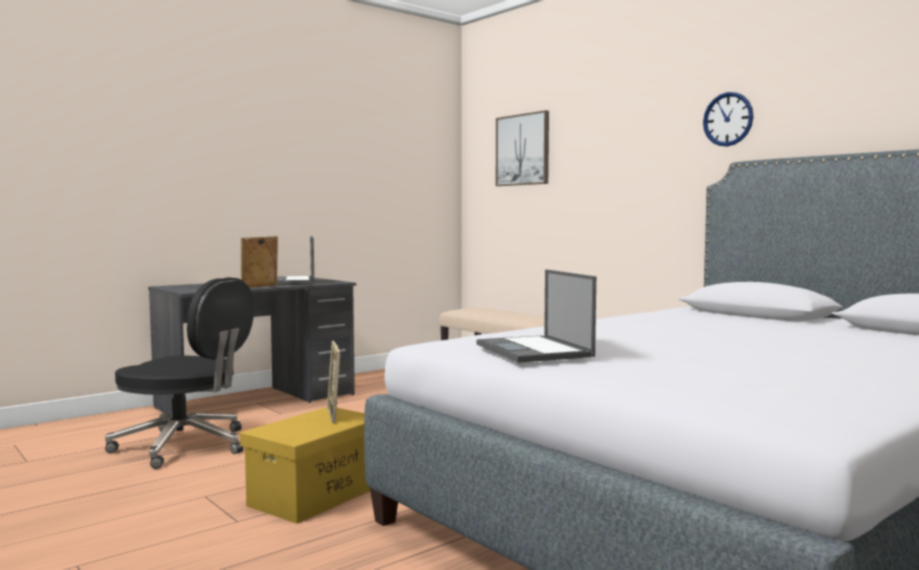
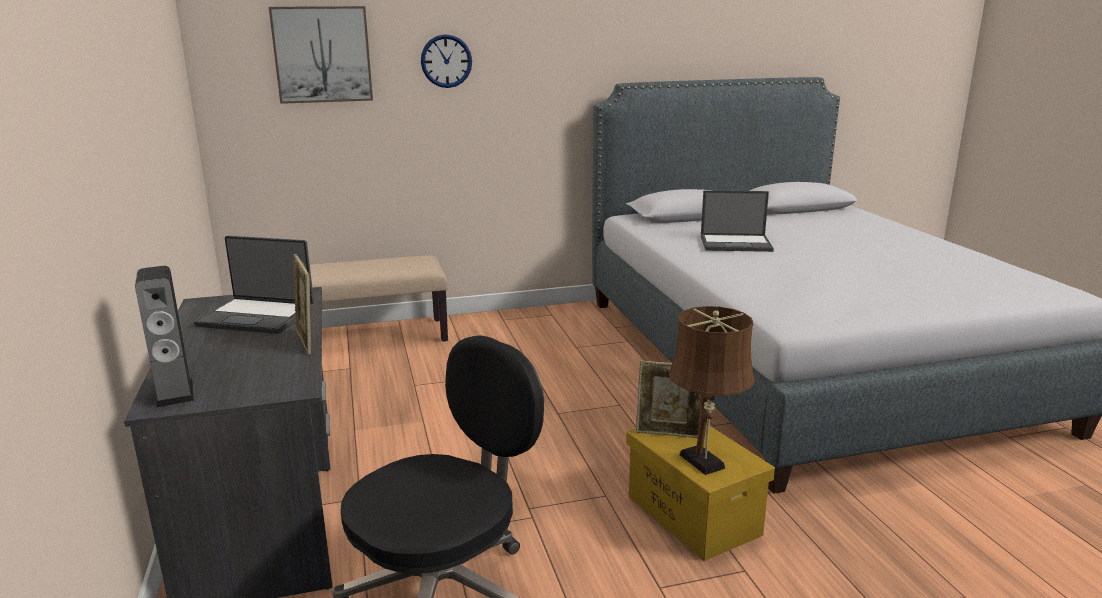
camera: 65 degrees left, 15 degrees up
laptop [476,269,596,363] -> laptop moved to [701,190,774,252]
wall clock [703,92,754,146] -> wall clock moved to [421,34,472,88]
none -> speaker [135,266,194,408]
none -> brown table lamp [669,306,755,475]

